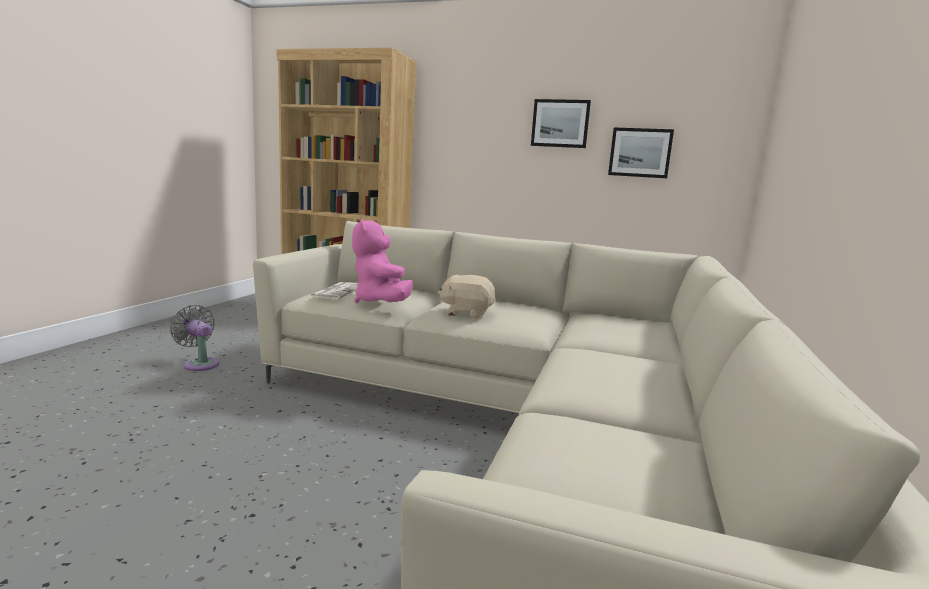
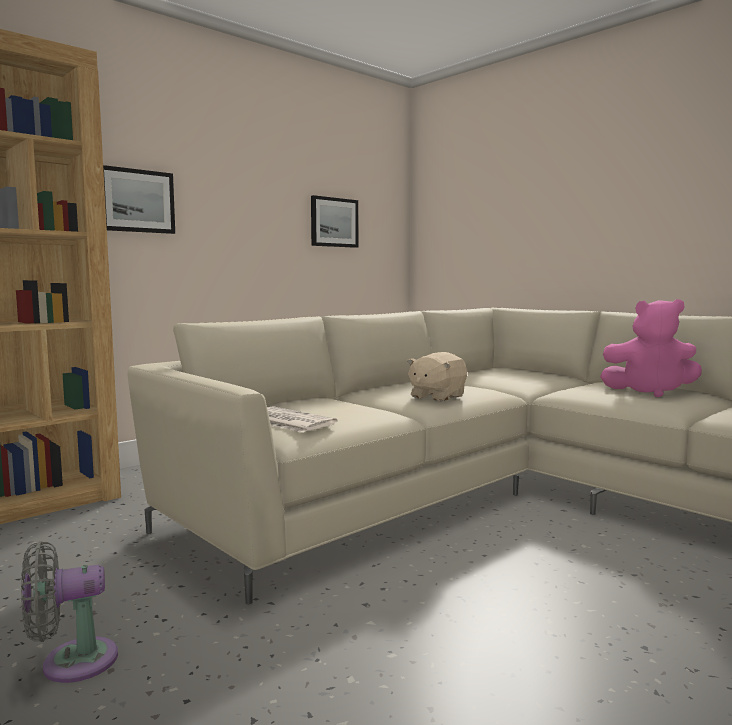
camera: 60 degrees left, 5 degrees down
pink plush toy [352,219,413,303] -> pink plush toy moved to [600,299,702,397]
picture [531,99,591,148] -> picture moved to [103,165,175,234]

